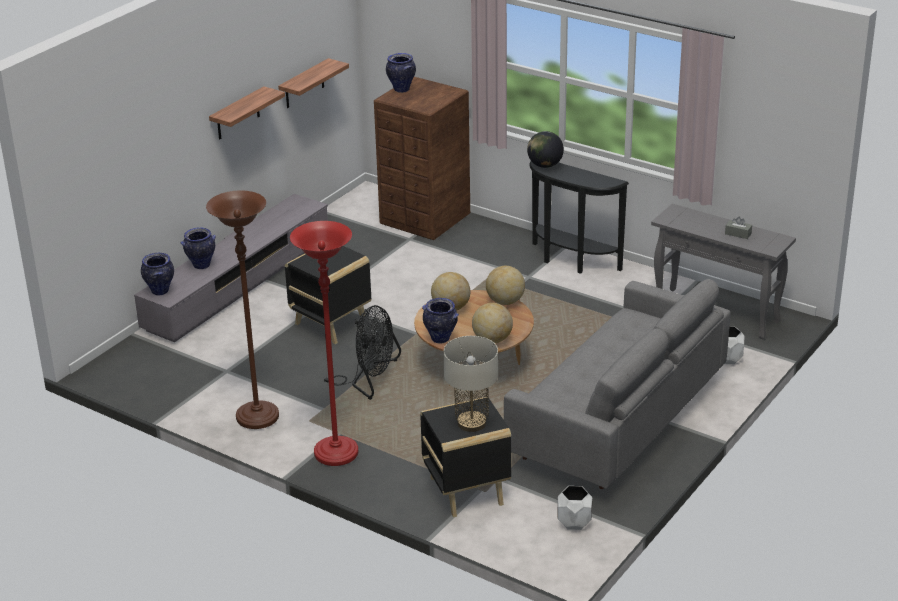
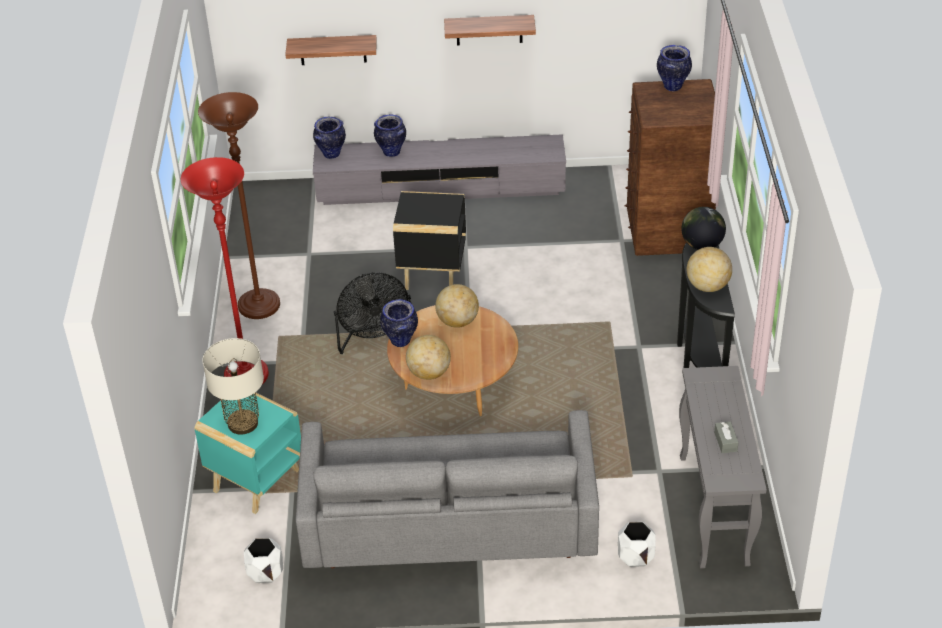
camera: 55 degrees right, 10 degrees up
shelf [278,58,349,108] -> shelf moved to [285,35,377,65]
black side table [420,397,511,517] -> turquoise side table [195,393,301,514]
globe [486,266,525,305] -> globe moved to [687,247,732,292]

